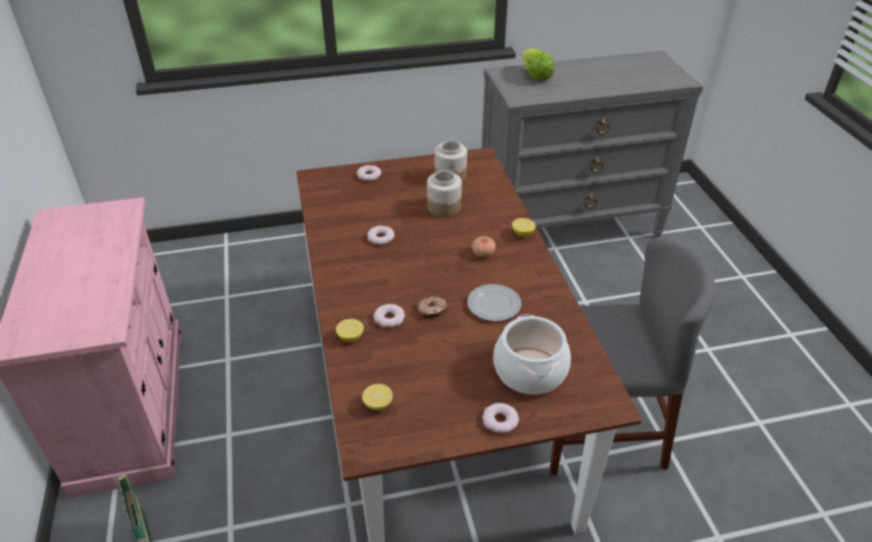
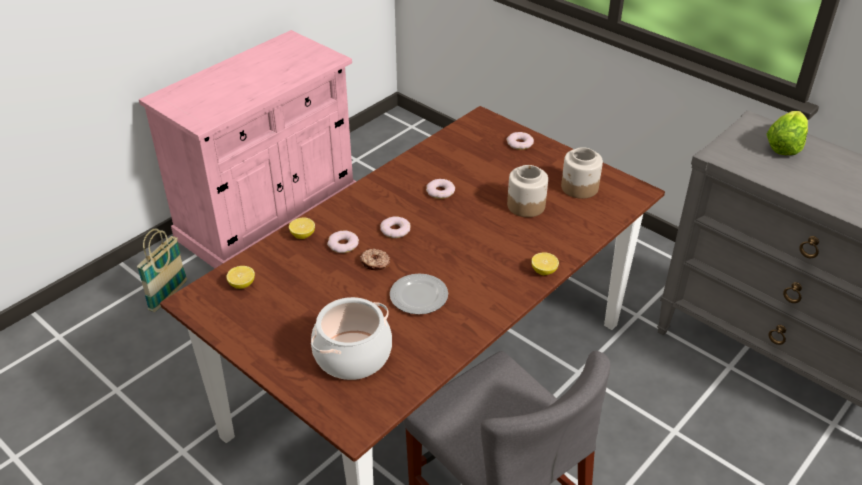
camera: 55 degrees right, 0 degrees up
tomato [472,236,496,257] -> none
donut [482,403,519,433] -> donut moved to [380,216,411,238]

